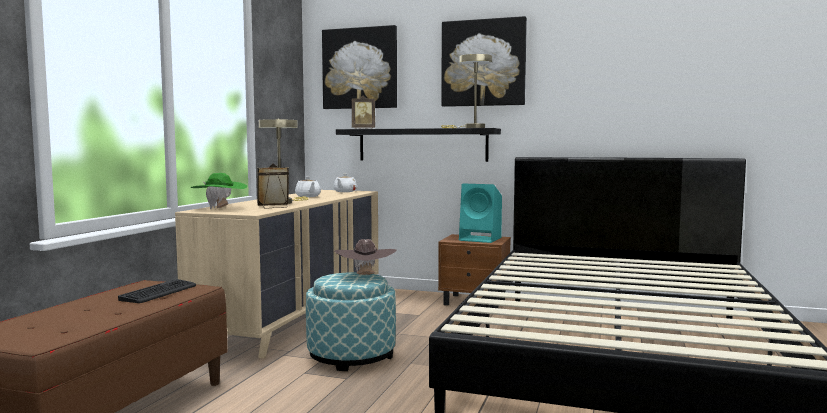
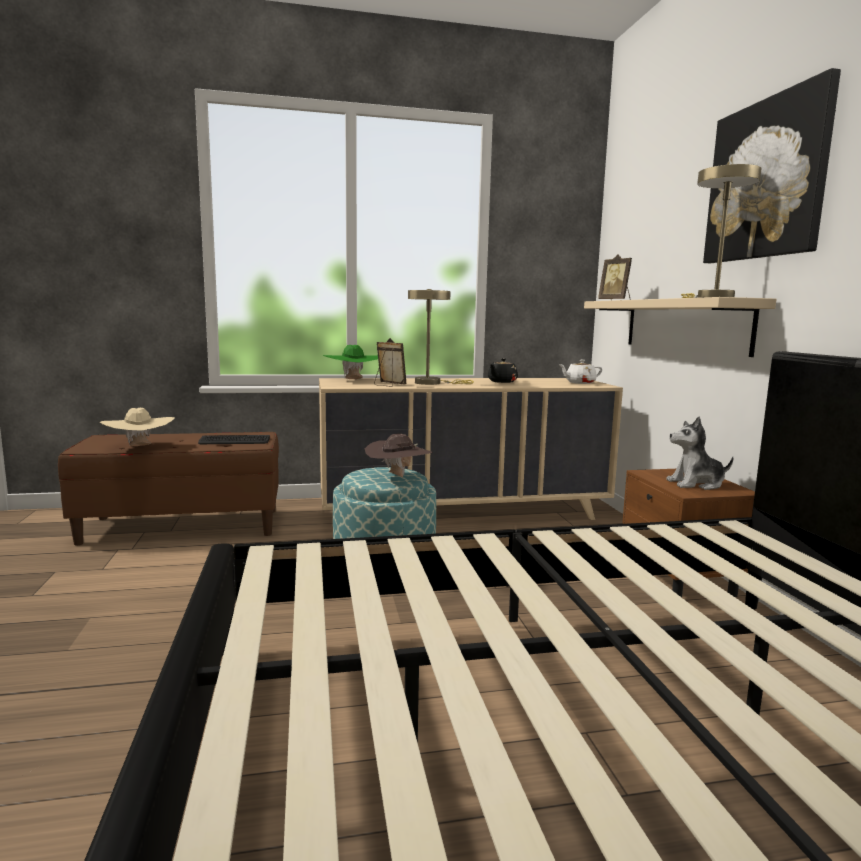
camera: 60 degrees right, 5 degrees up
white teapot [295,177,321,197] -> black teapot [488,358,518,383]
picture [322,25,397,109] -> none
black shelf [336,128,501,162] -> beige shelf [584,297,776,357]
turquoise speaker [459,184,502,243] -> plush toy [666,416,734,490]
none -> beige hat [100,408,175,446]

